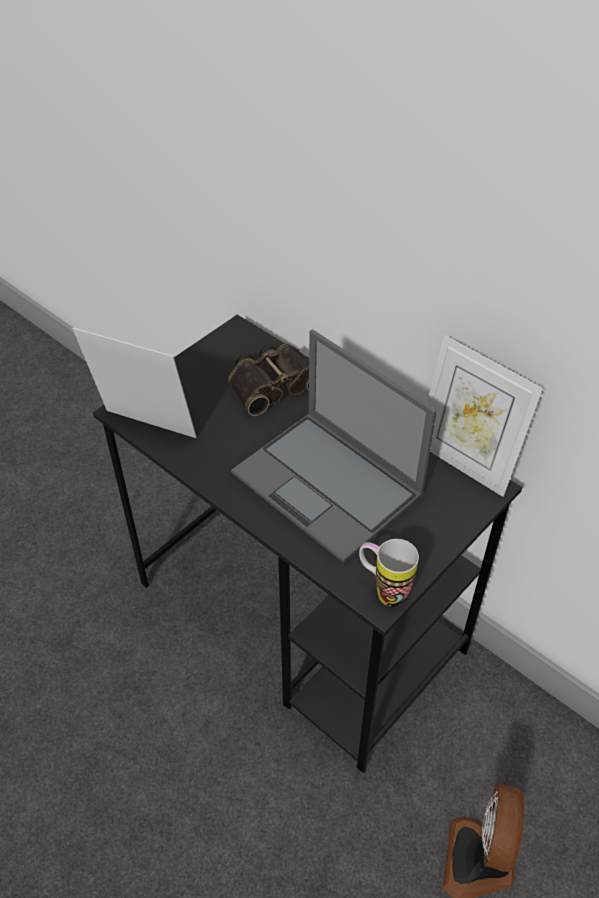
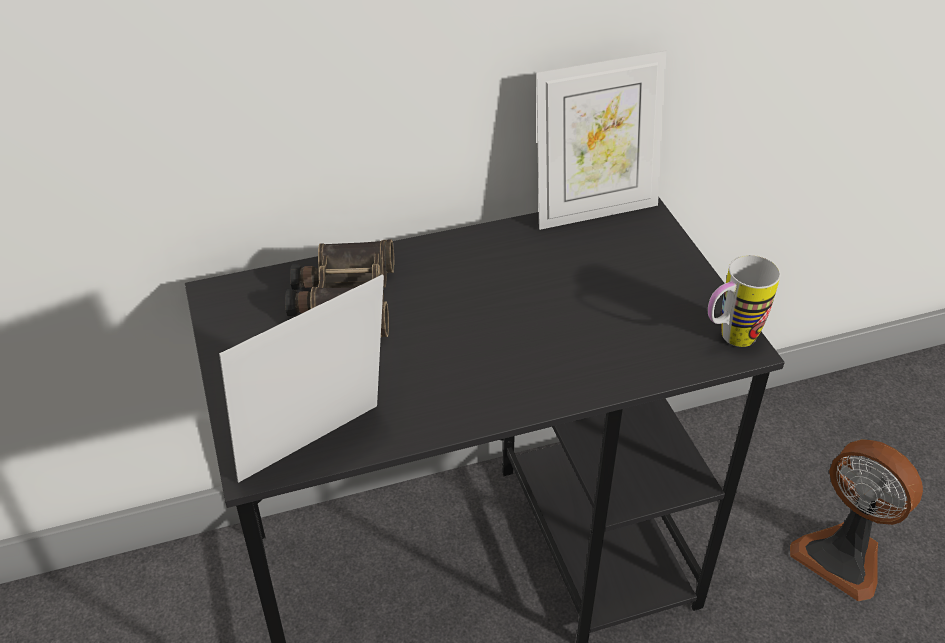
camera: 60 degrees left, 5 degrees down
laptop [231,329,437,563] -> none

